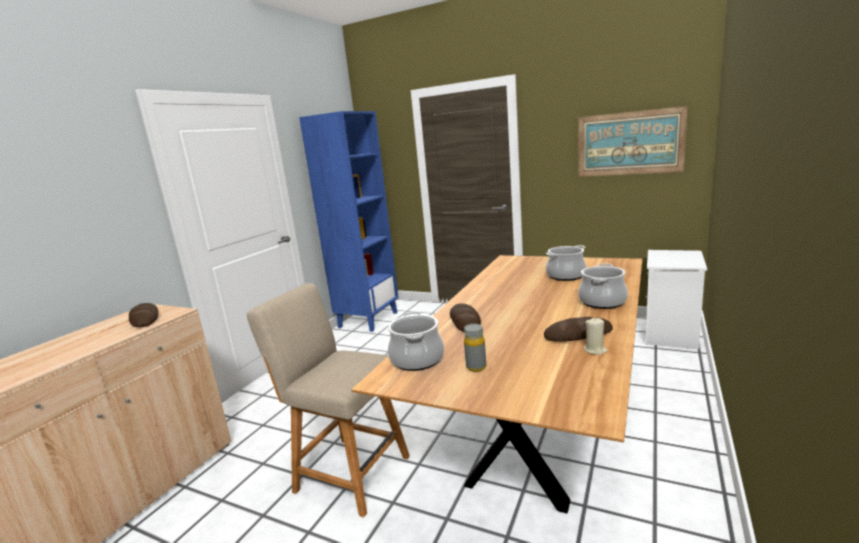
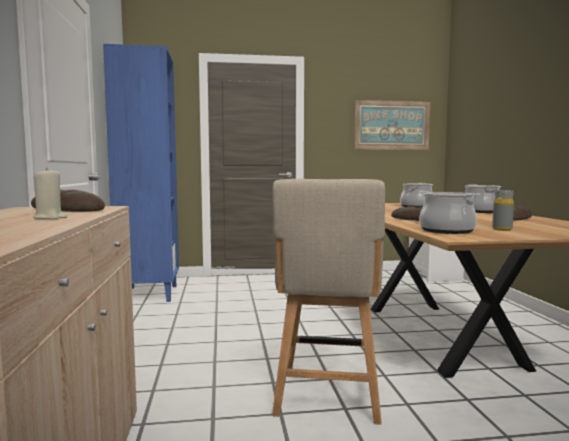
camera: 35 degrees left, 10 degrees down
beige chair [247,283,410,517] -> beige chair turned 75 degrees counterclockwise [272,179,385,425]
beige candle [583,317,608,355] -> beige candle moved to [33,168,67,219]

